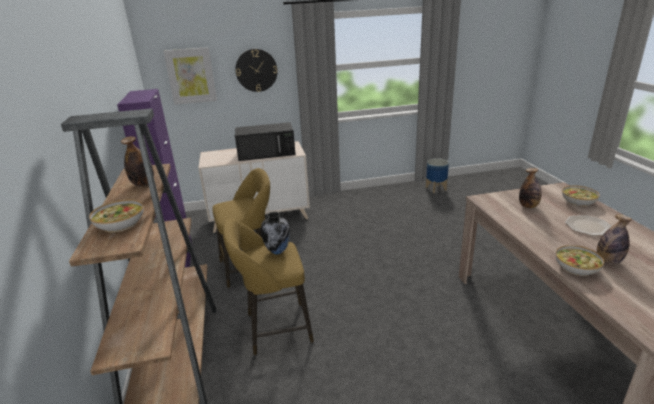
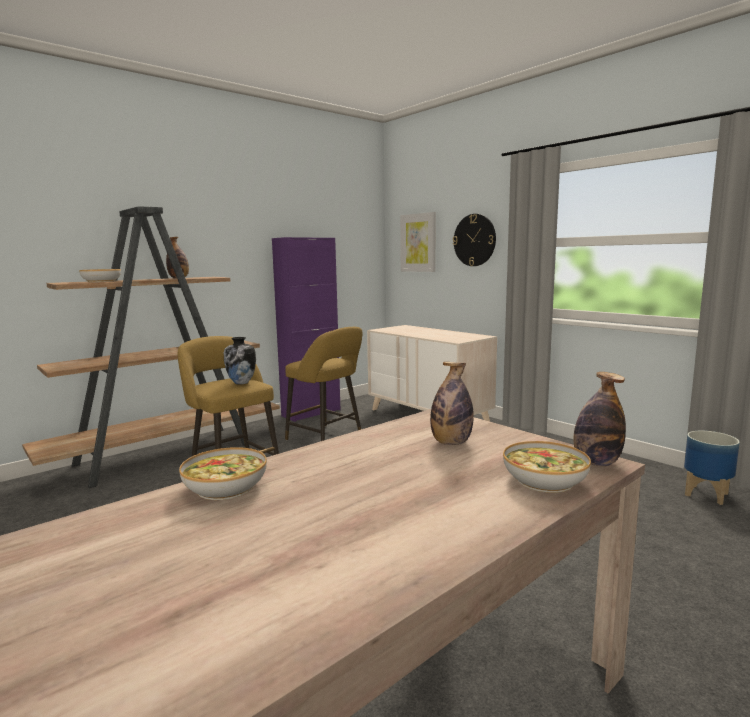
camera: 60 degrees right, 15 degrees down
black microwave [235,122,296,161] -> none
plate [565,215,612,236] -> none
bottle [597,214,632,264] -> bottle moved to [574,372,626,466]

